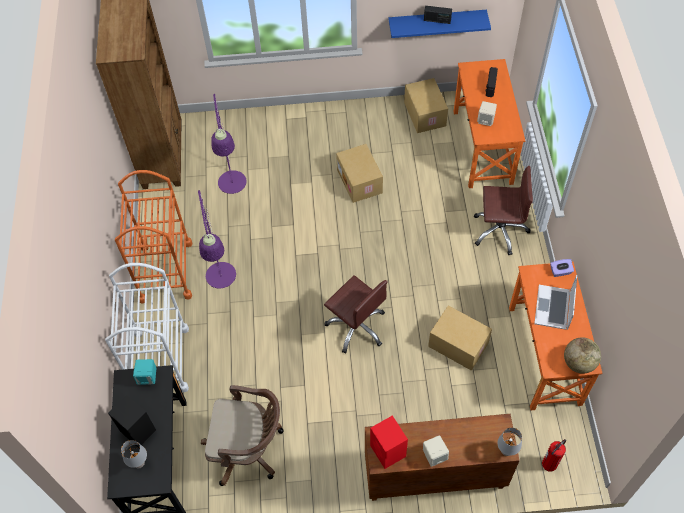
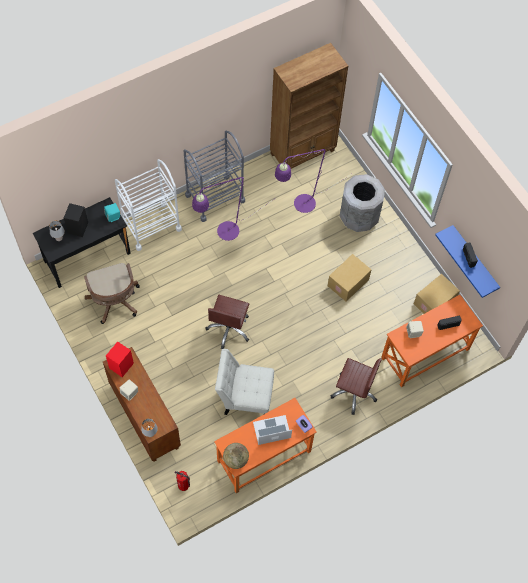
camera: 60 degrees right, 5 degrees up
orange cart [115,170,193,304] -> grey cart [183,131,245,222]
cardboard box [428,306,492,371] -> white chair [215,349,274,415]
brown office chair [474,166,533,255] -> brown office chair turned 45 degrees counterclockwise [331,358,382,415]
none -> grey trash can [340,174,385,232]

